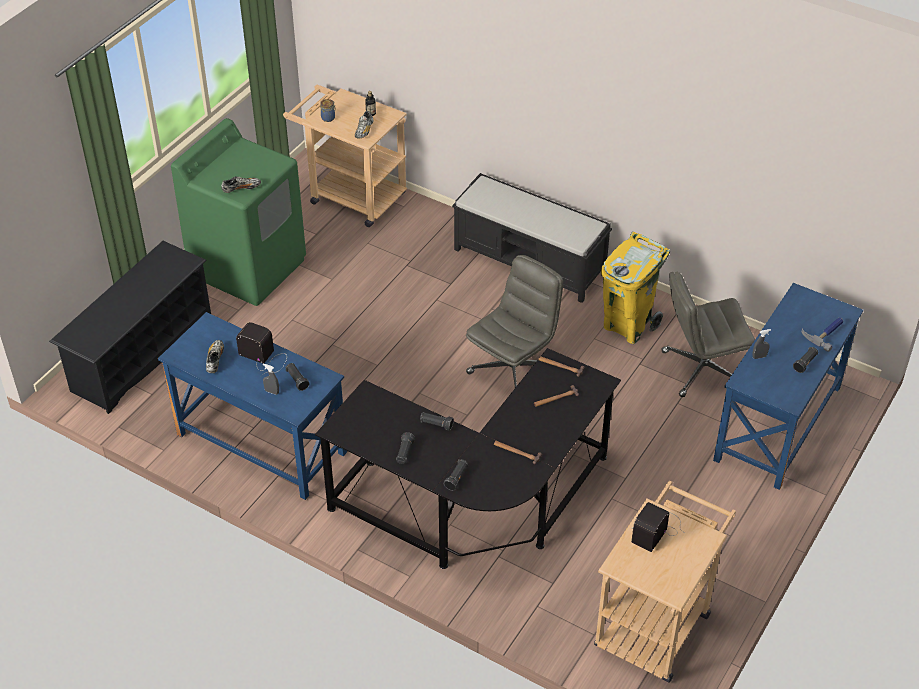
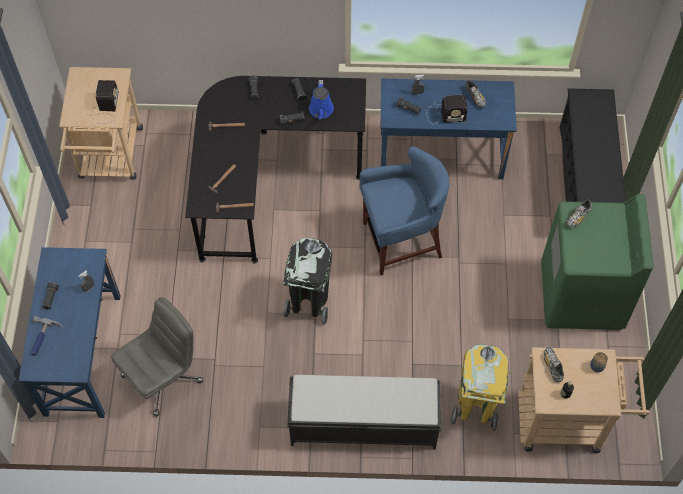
camera: 150 degrees right, 15 degrees up
grey office chair [466,255,563,388] -> black trash can [283,238,332,325]
yellow trash can [601,232,670,344] -> yellow trash can moved to [450,344,508,431]
none -> blue watering can [309,80,334,120]
none -> blue stool [359,146,449,275]

